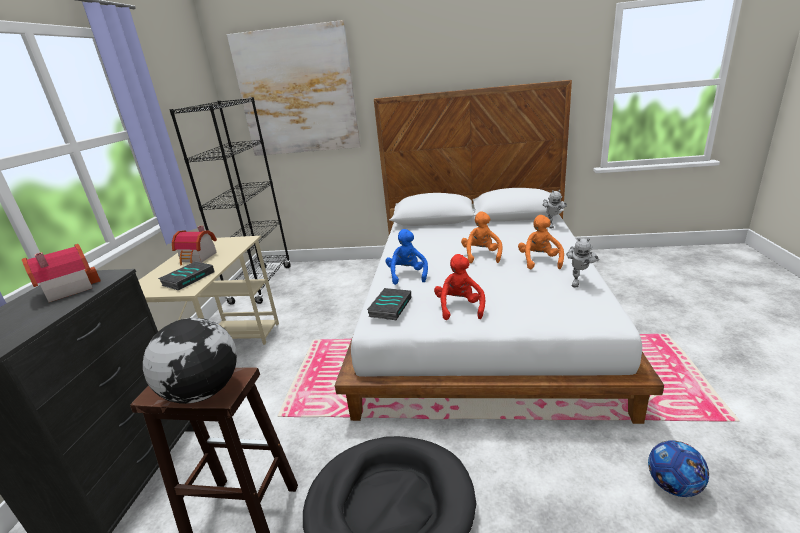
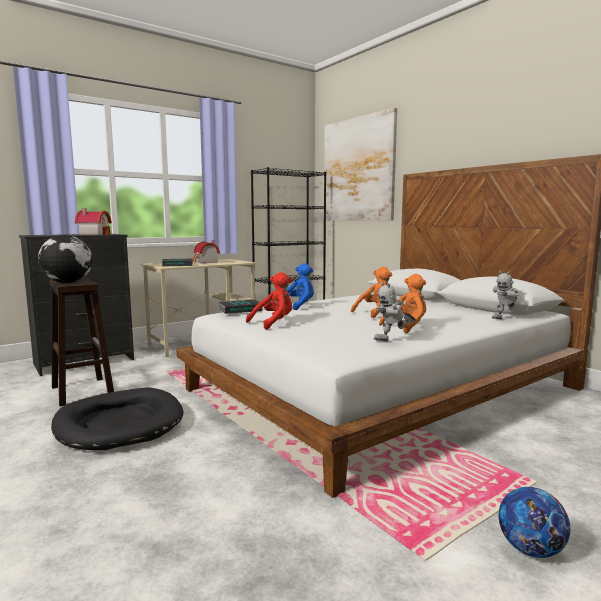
camera: 45 degrees right, 15 degrees down
football [648,440,709,497] -> football moved to [499,487,570,558]

